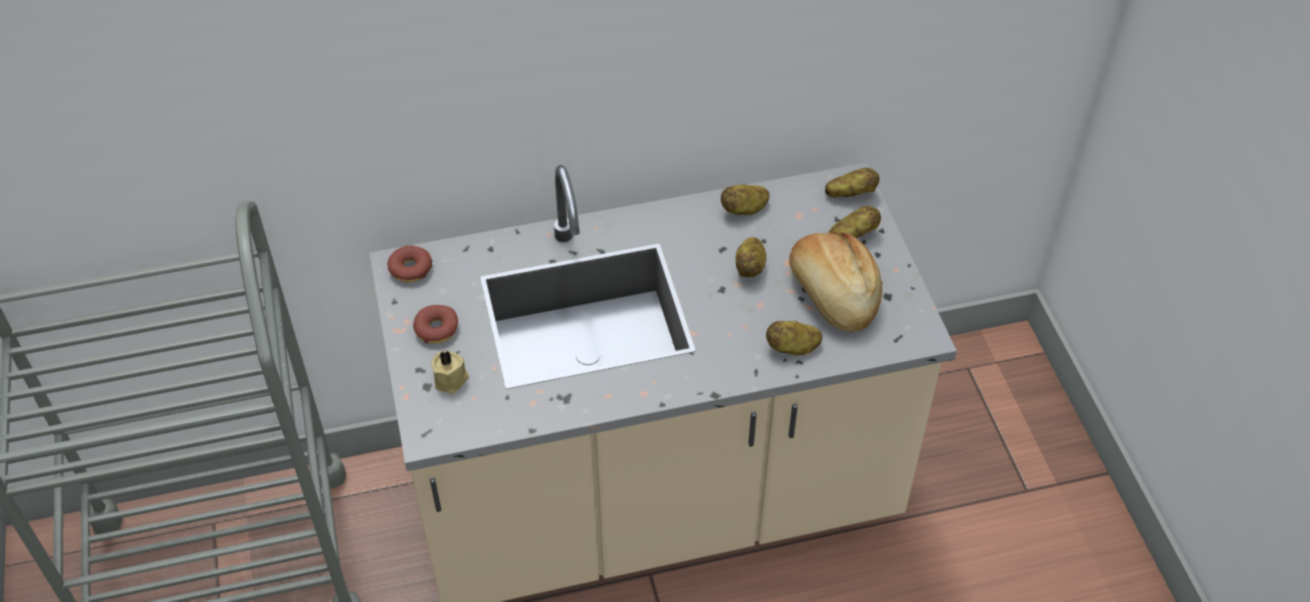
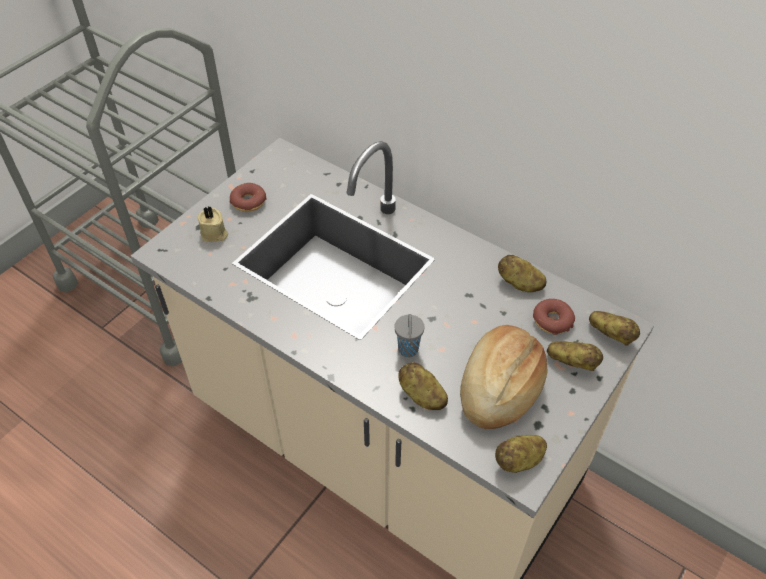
camera: 50 degrees right, 0 degrees up
donut [387,246,432,282] -> donut moved to [533,299,575,335]
potato [736,237,766,277] -> potato moved to [495,435,547,473]
none -> grey cup [394,314,424,357]

